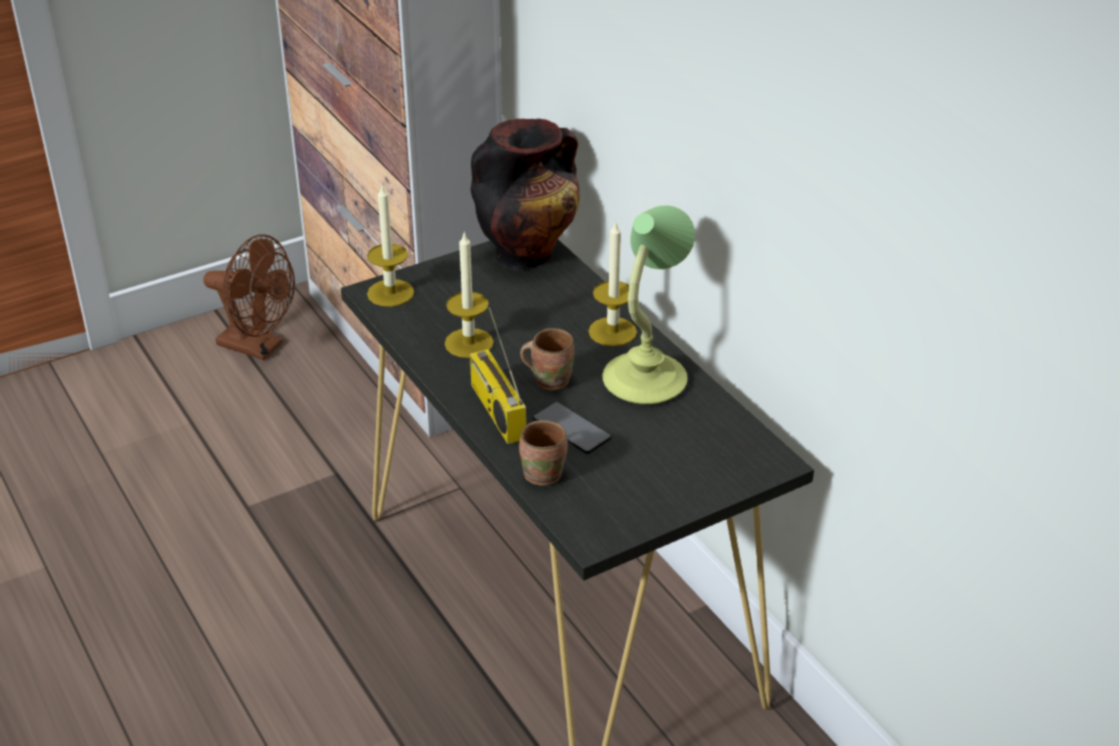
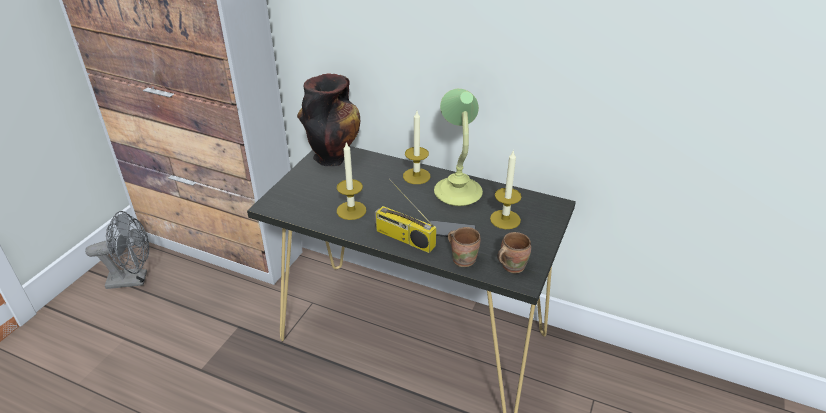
camera: 35 degrees left, 0 degrees up
brown fan [203,234,295,360] -> grey fan [85,211,149,289]
candle [367,186,414,307] -> candle moved to [490,150,522,229]
brown mug [520,328,575,391] -> brown mug moved to [497,232,531,273]

